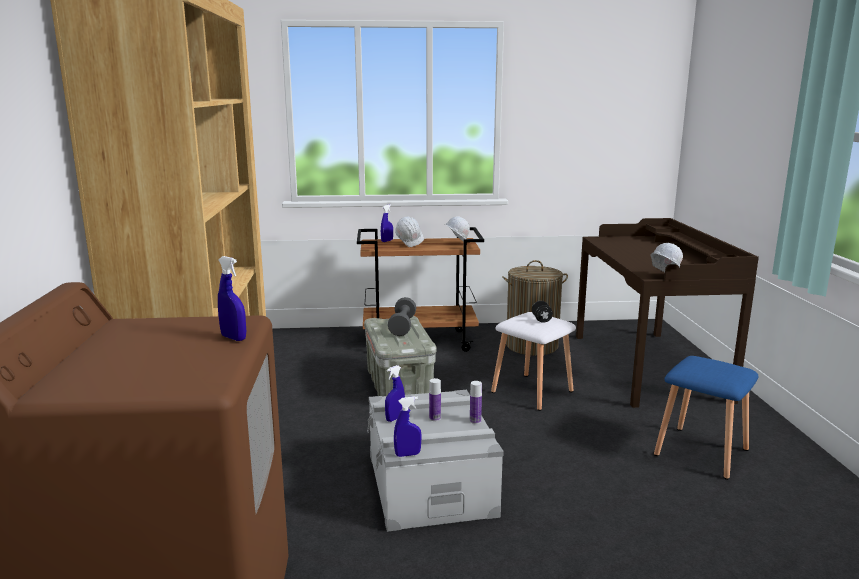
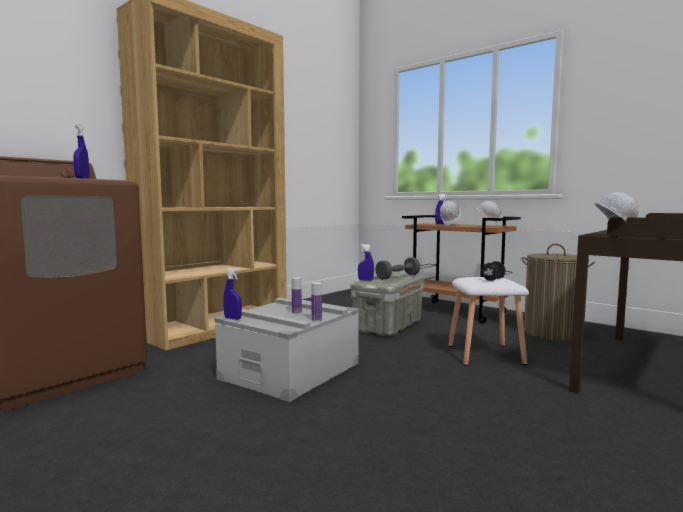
camera: 45 degrees right, 10 degrees down
blue spray bottle [385,365,405,422] -> blue spray bottle moved to [358,244,374,280]
blue stool [654,356,759,480] -> none

